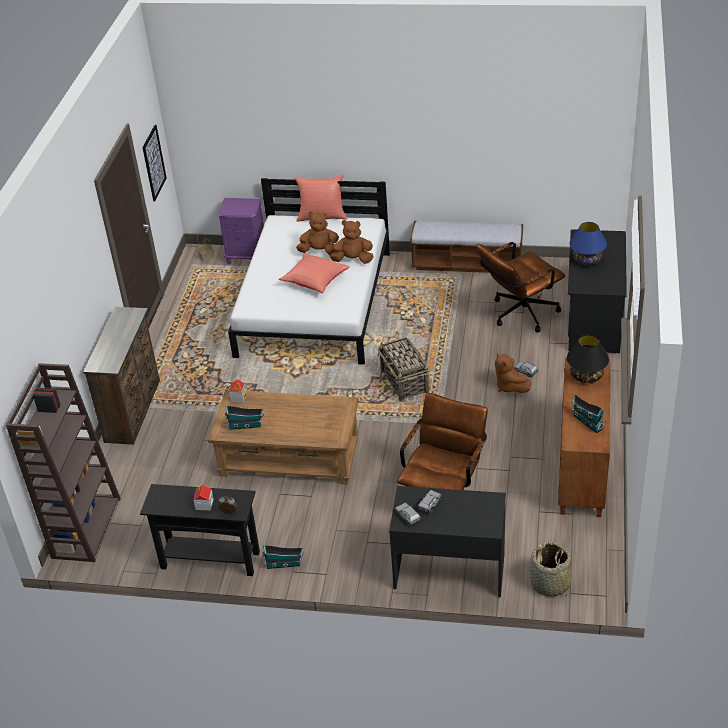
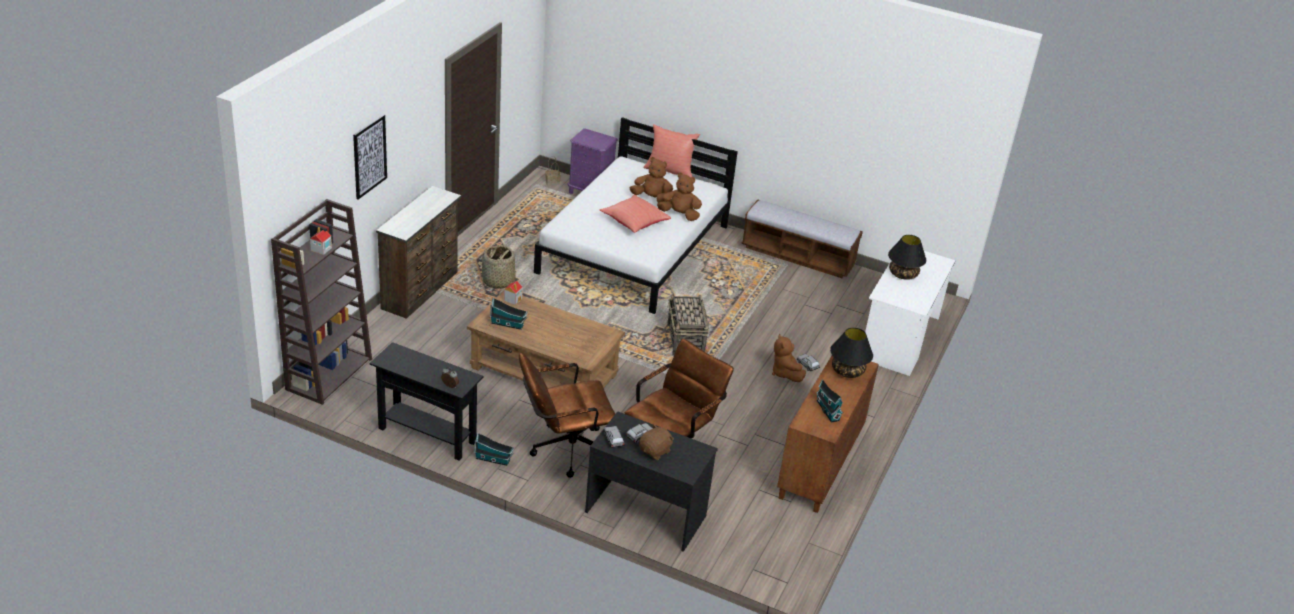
camera: 10 degrees right, 5 degrees down
picture [142,125,167,201] -> picture moved to [353,114,387,199]
toy house [193,485,214,511] -> toy house moved to [310,227,332,255]
brown office chair [476,242,565,333] -> brown office chair moved to [519,353,615,478]
basket [530,541,571,597] -> basket moved to [482,244,516,289]
black desk [568,229,627,353] -> white desk [865,251,955,376]
blue table lamp [569,222,607,266] -> black table lamp [888,235,926,280]
none -> brown plush toy [639,424,674,460]

